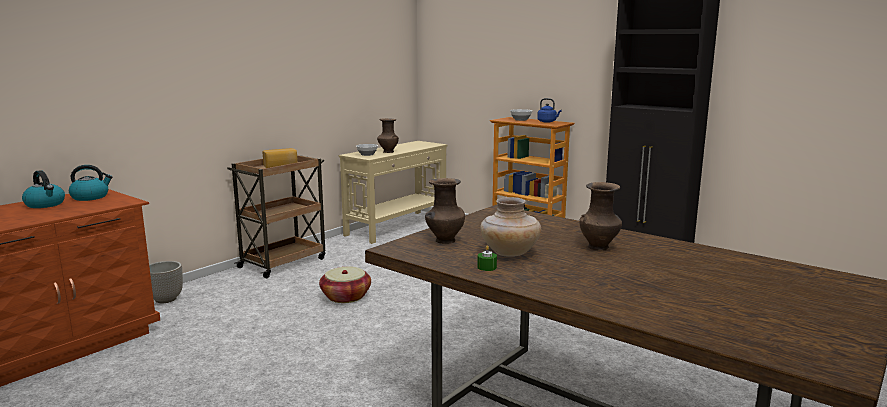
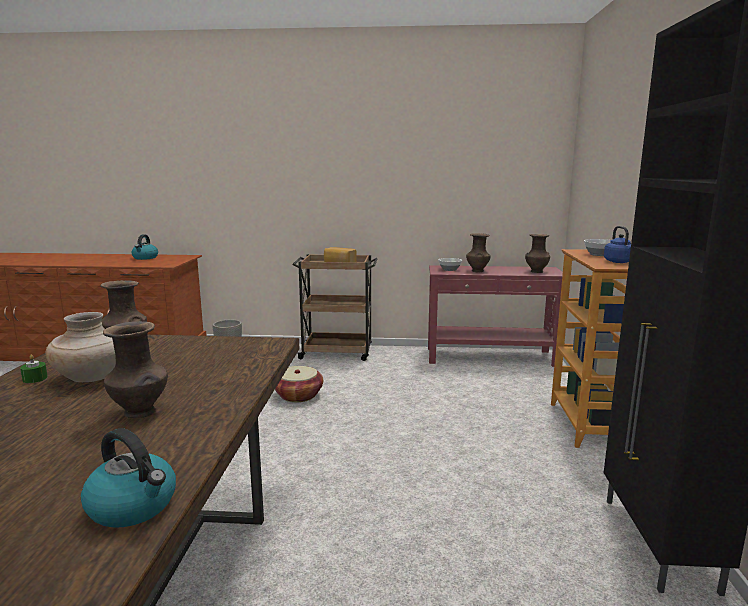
camera: 55 degrees right, 0 degrees up
kettle [69,165,113,201] -> kettle moved to [81,428,176,528]
beige console table [339,141,448,244] -> red console table [428,265,563,367]
none -> brown vase [525,234,550,273]

